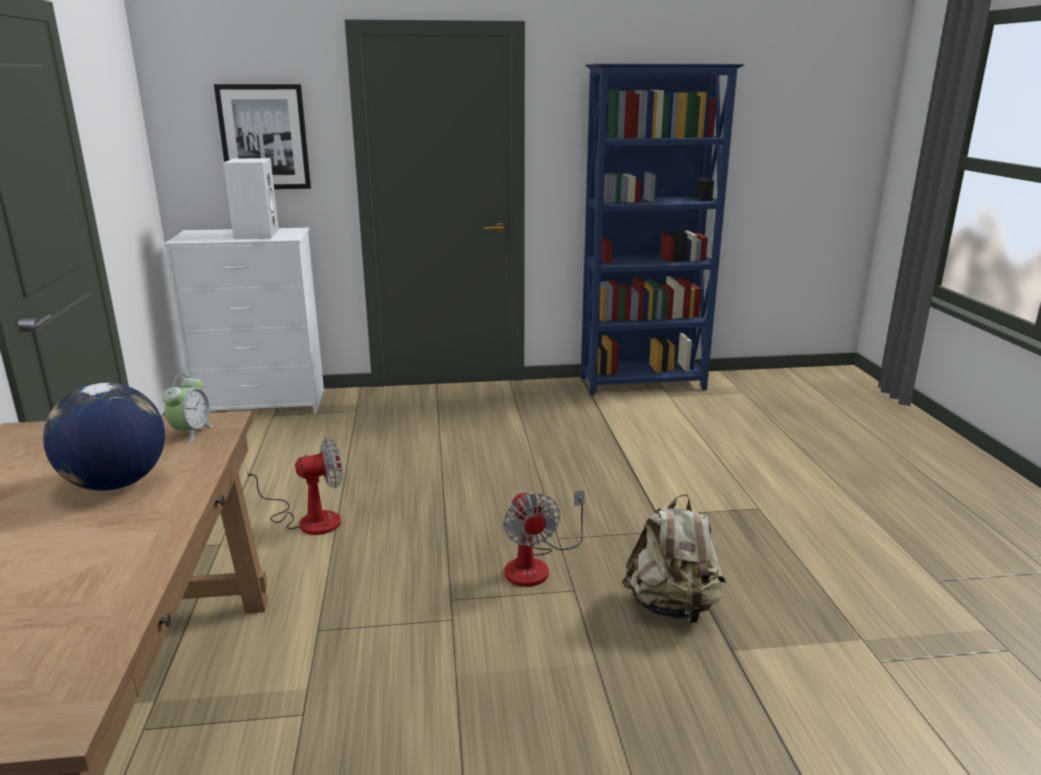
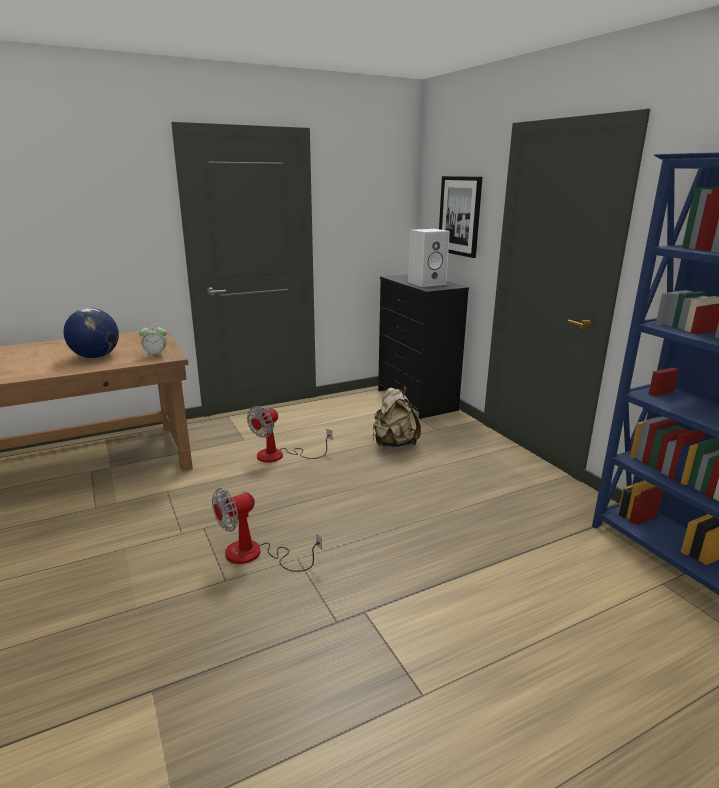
camera: 70 degrees right, 0 degrees up
white dresser [164,228,324,414] -> black dresser [378,274,469,419]
fan [246,438,343,535] -> fan turned 75 degrees clockwise [247,406,332,463]
beige backpack [622,494,726,624] -> beige backpack moved to [373,386,421,447]

